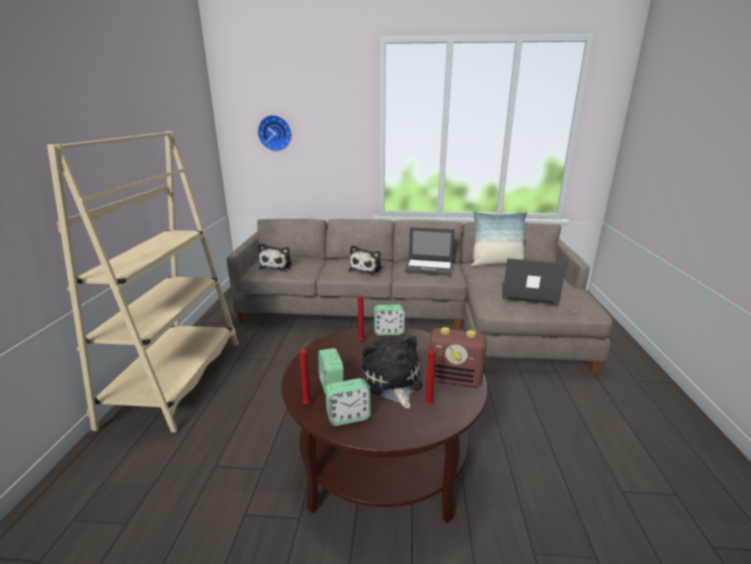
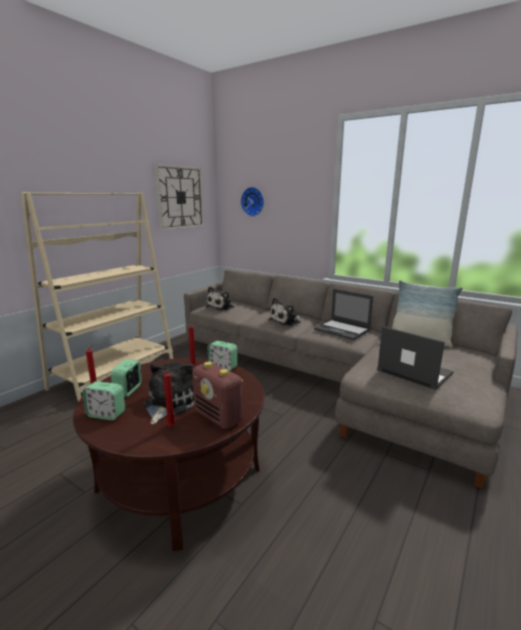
camera: 30 degrees right, 5 degrees down
none -> wall clock [154,164,204,230]

